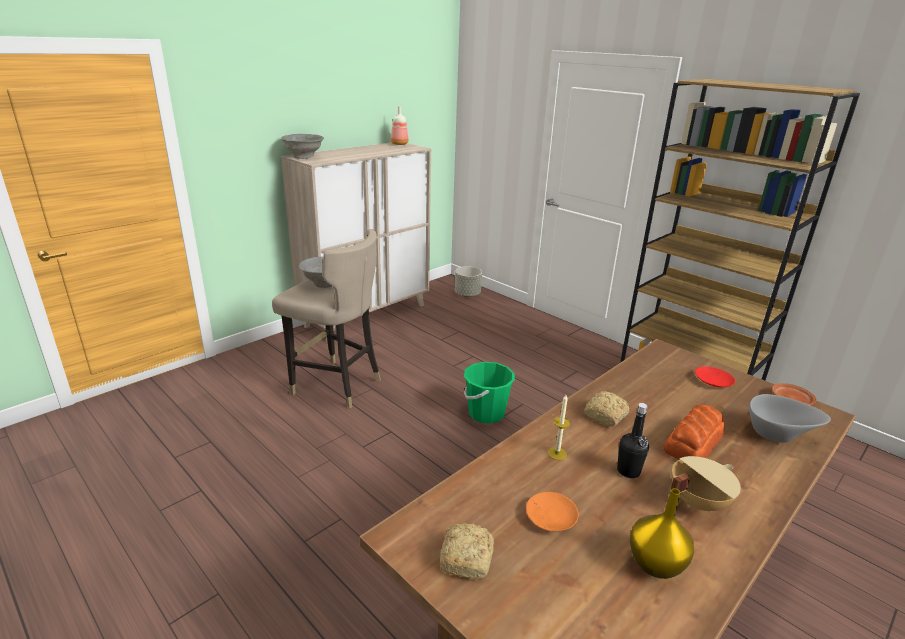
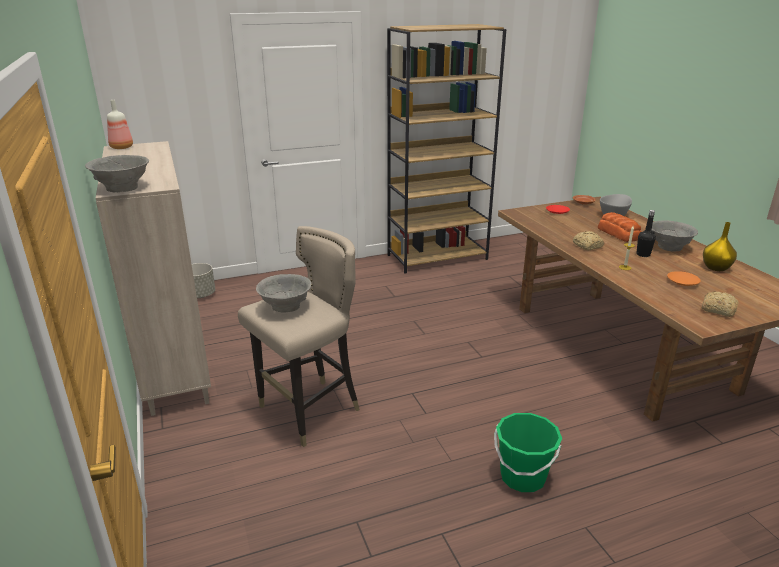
camera: 65 degrees left, 0 degrees up
green bucket [464,362,515,424] -> green bucket moved to [494,413,562,492]
beige cooking pot [670,456,741,512] -> grey bowl [652,220,698,251]

